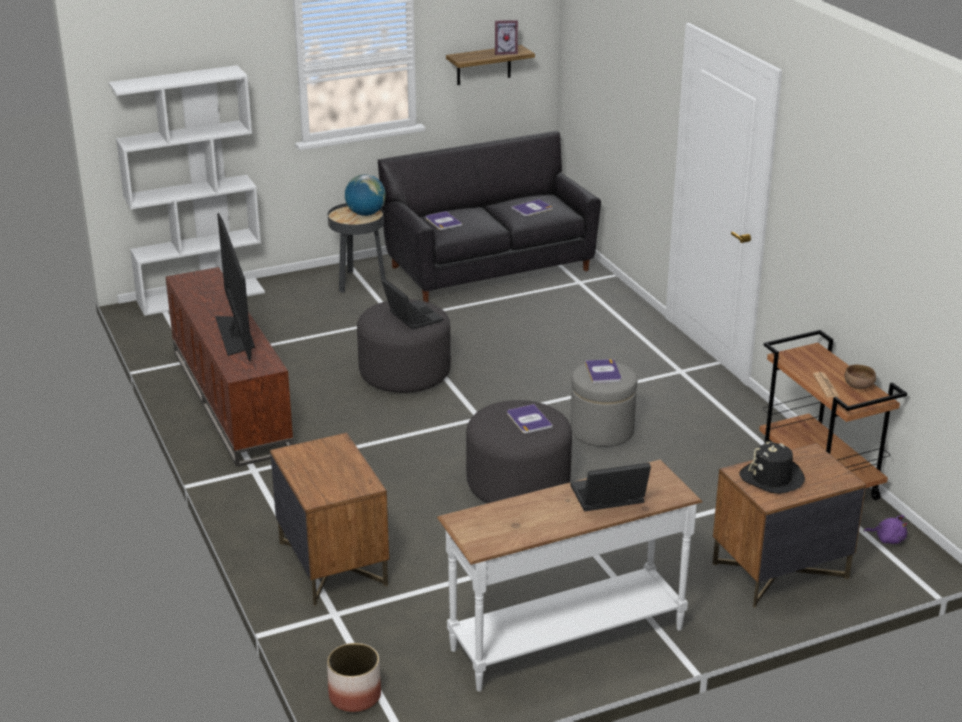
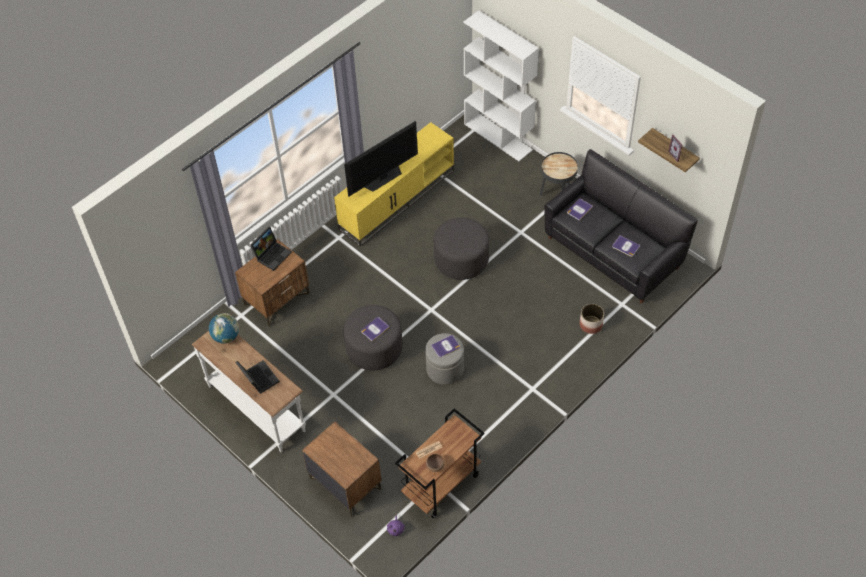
camera: 70 degrees right, 25 degrees up
brown tv stand [166,267,294,467] -> yellow tv stand [334,122,454,247]
planter [327,643,381,712] -> planter moved to [580,304,604,334]
globe [345,174,386,216] -> globe moved to [209,313,239,344]
laptop [381,278,443,330] -> laptop moved to [250,227,292,271]
black hat [739,442,805,494] -> none

